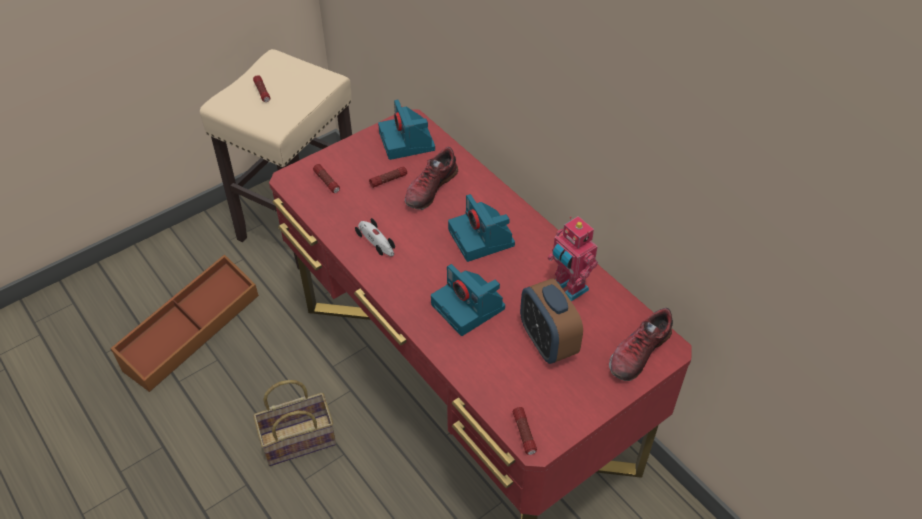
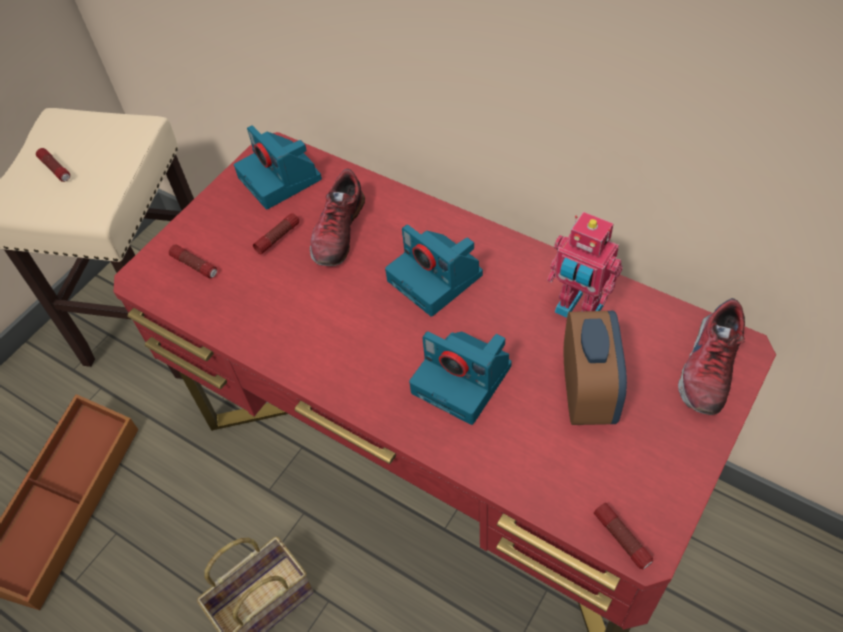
camera: 15 degrees left, 5 degrees up
toy car [355,218,395,256] -> none
alarm clock [520,278,583,364] -> alarm clock turned 135 degrees counterclockwise [564,311,627,425]

